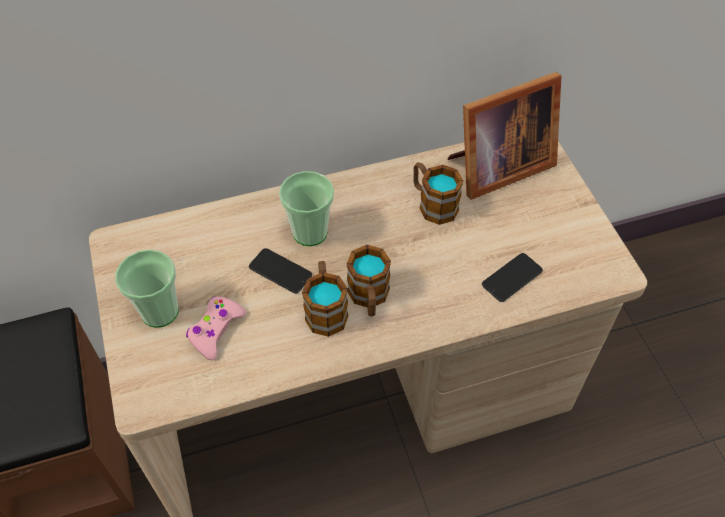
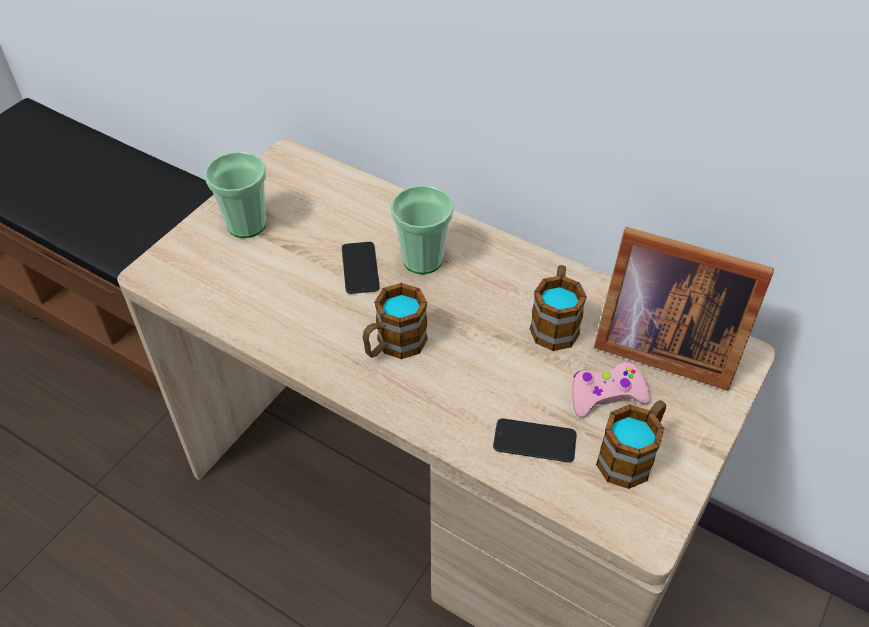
camera: 50 degrees right, 5 degrees down
pink game controller [186,296,246,360] -> pink game controller moved to [572,362,651,417]
mug [302,261,348,337] -> mug moved to [596,400,666,489]

